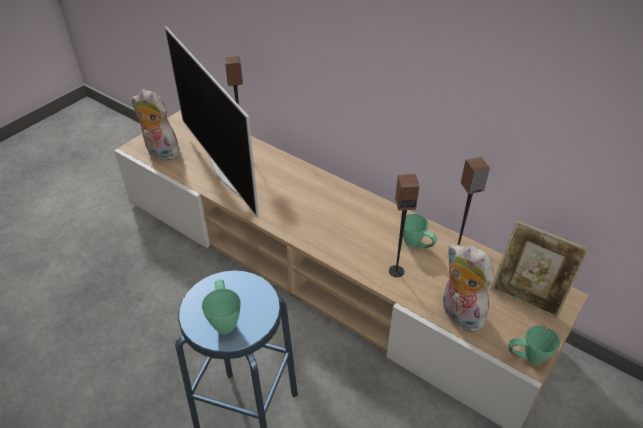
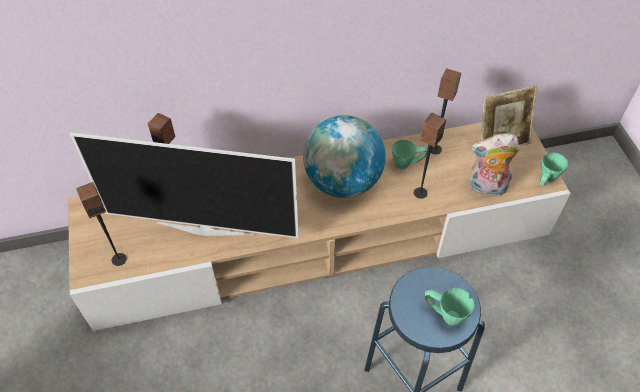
camera: 50 degrees left, 10 degrees up
plush toy [131,89,184,162] -> speaker [76,182,127,266]
none -> globe [303,115,386,198]

